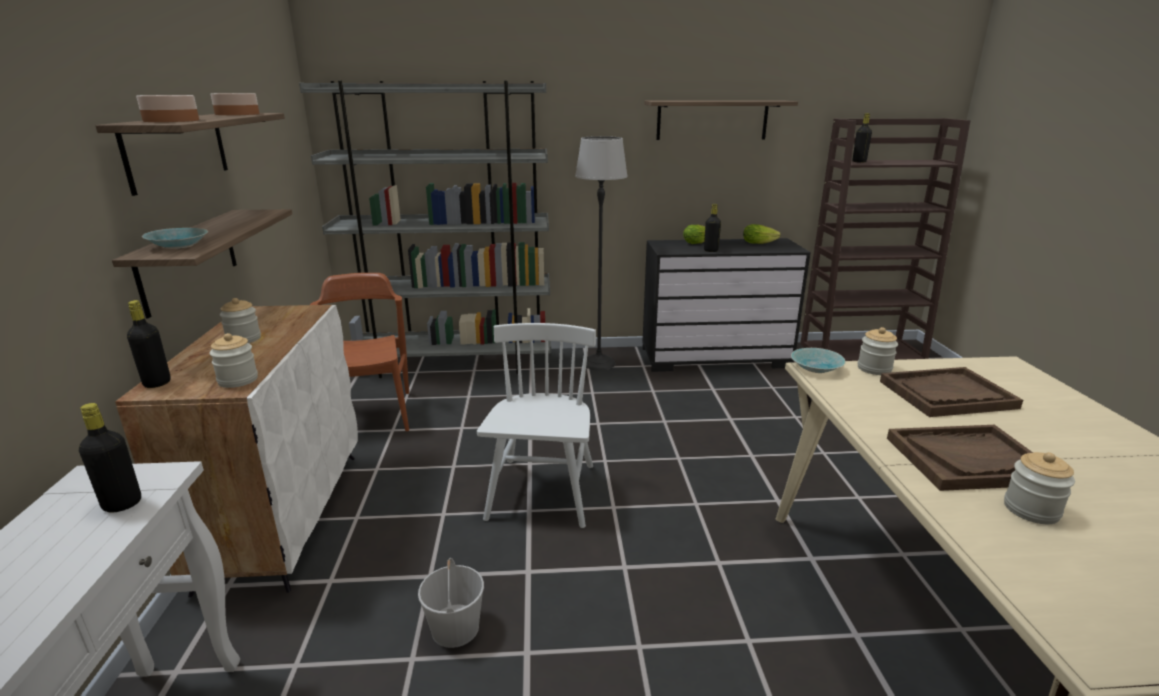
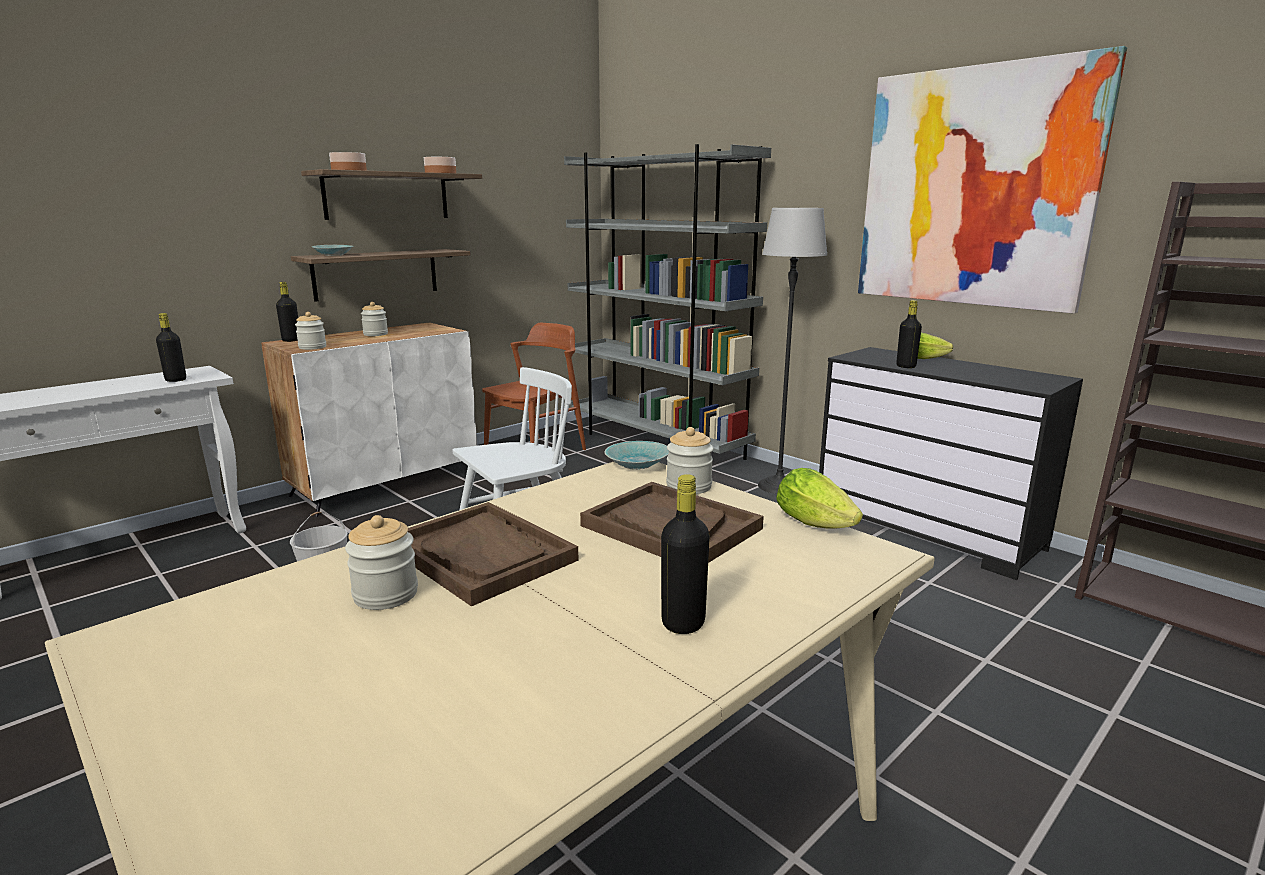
camera: 50 degrees right, 5 degrees down
shelf [644,100,798,140] -> picture [858,46,1127,314]
lettuce [743,224,781,244] -> lettuce moved to [776,468,863,529]
black bottle [852,113,872,163] -> black bottle moved to [661,474,710,634]

